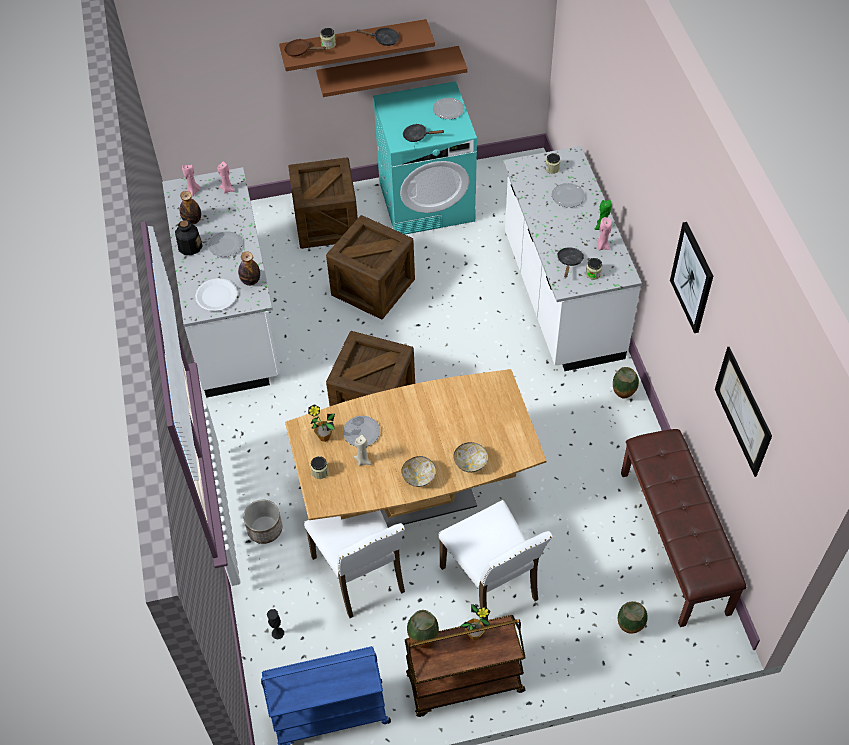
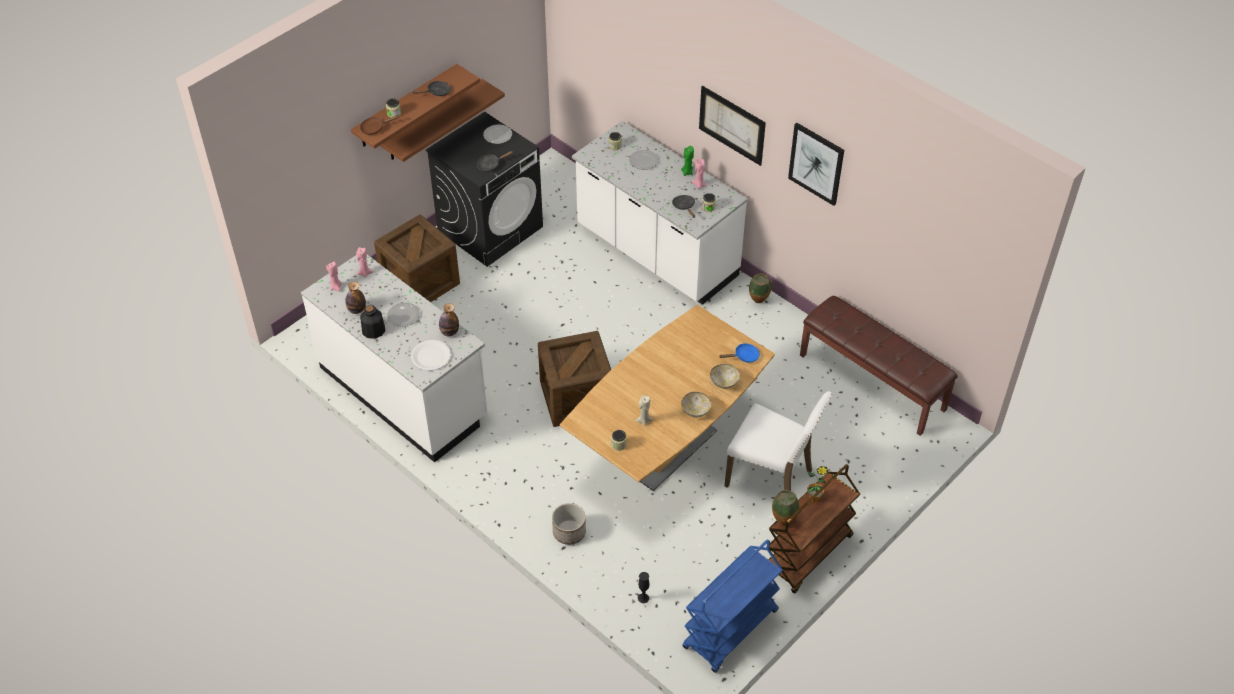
camera: 35 degrees left, 5 degrees down
white chair [304,510,405,618] -> none
potted plant [308,404,335,442] -> none
crate [326,215,415,319] -> none
plate [343,416,380,446] -> none
turquoise washing machine [373,81,477,234] -> black washing machine [426,112,543,267]
vase [618,601,648,634] -> none
picture [715,347,772,477] -> picture moved to [699,86,766,166]
none -> blue frying pan [719,343,760,363]

